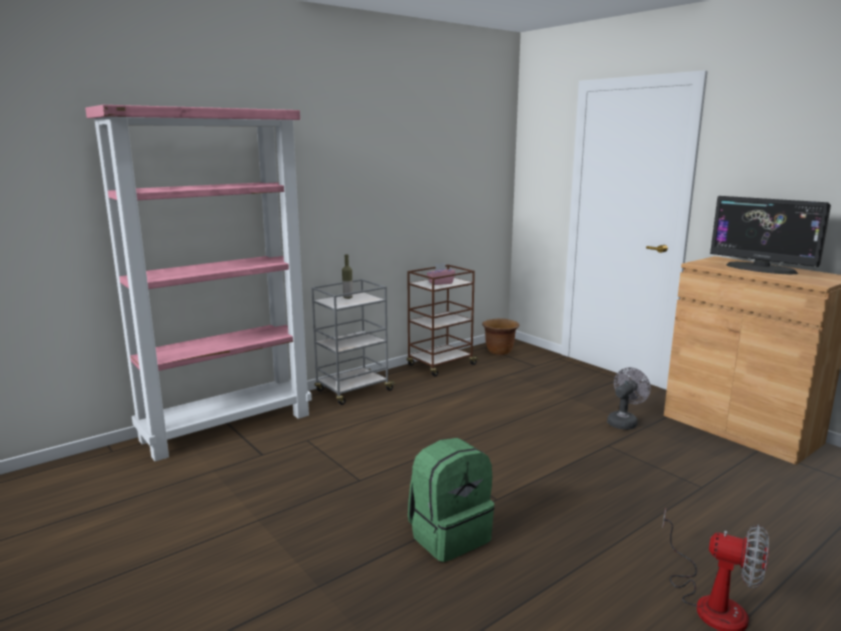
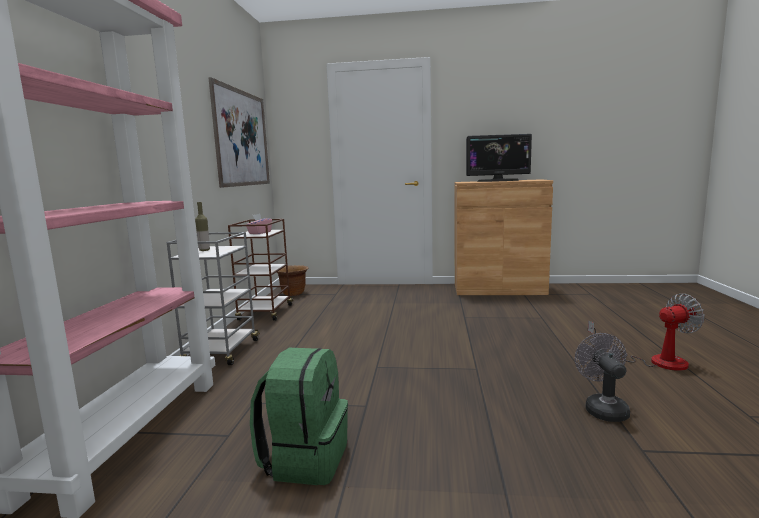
camera: 45 degrees left, 5 degrees down
green backpack [408,438,494,562] -> green backpack moved to [250,348,348,485]
grey fan [607,367,651,430] -> grey fan moved to [575,333,630,422]
none -> picture [208,77,270,188]

